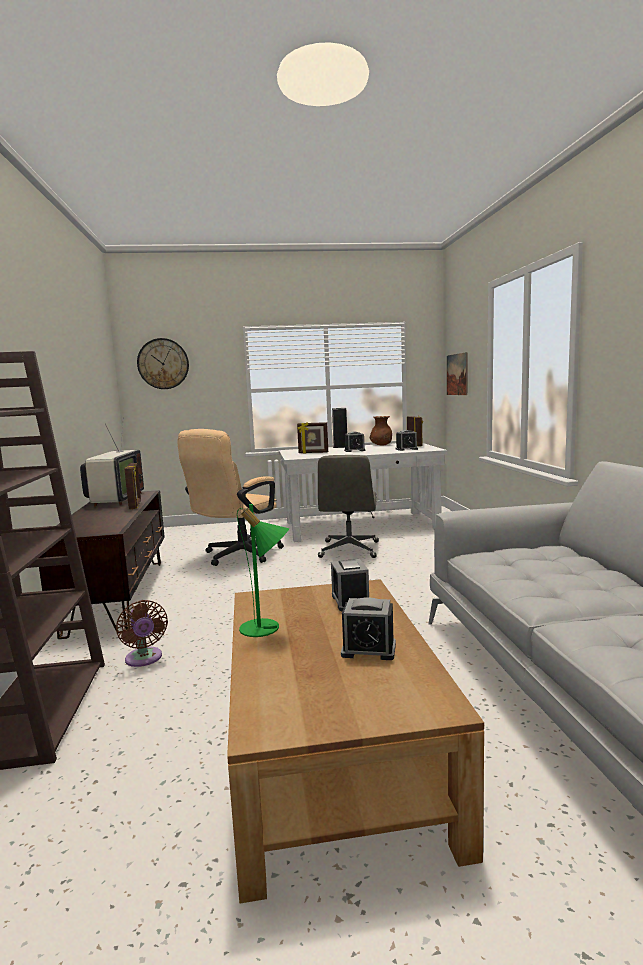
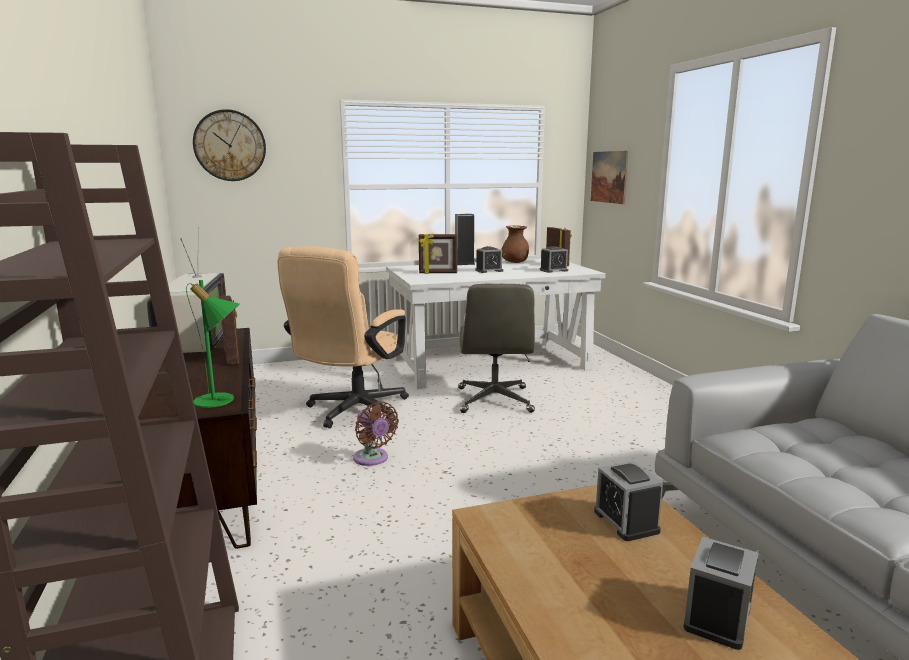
camera: 10 degrees left, 5 degrees up
brown fan [116,600,168,667] -> brown fan moved to [353,401,399,466]
green table lamp [237,504,289,637] -> green table lamp moved to [186,280,239,408]
alarm clock [341,597,396,660] -> alarm clock turned 60 degrees counterclockwise [683,537,758,650]

